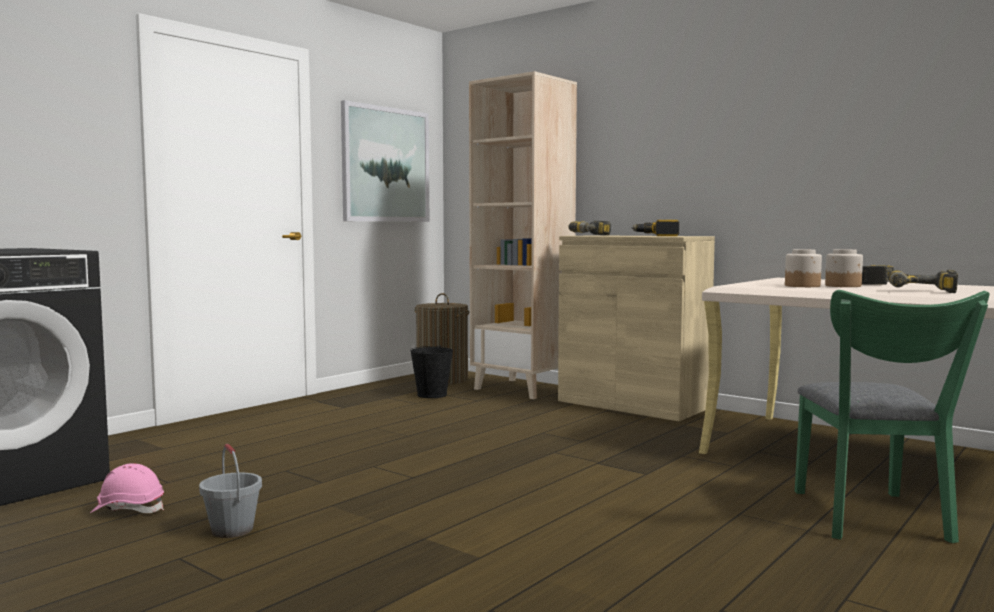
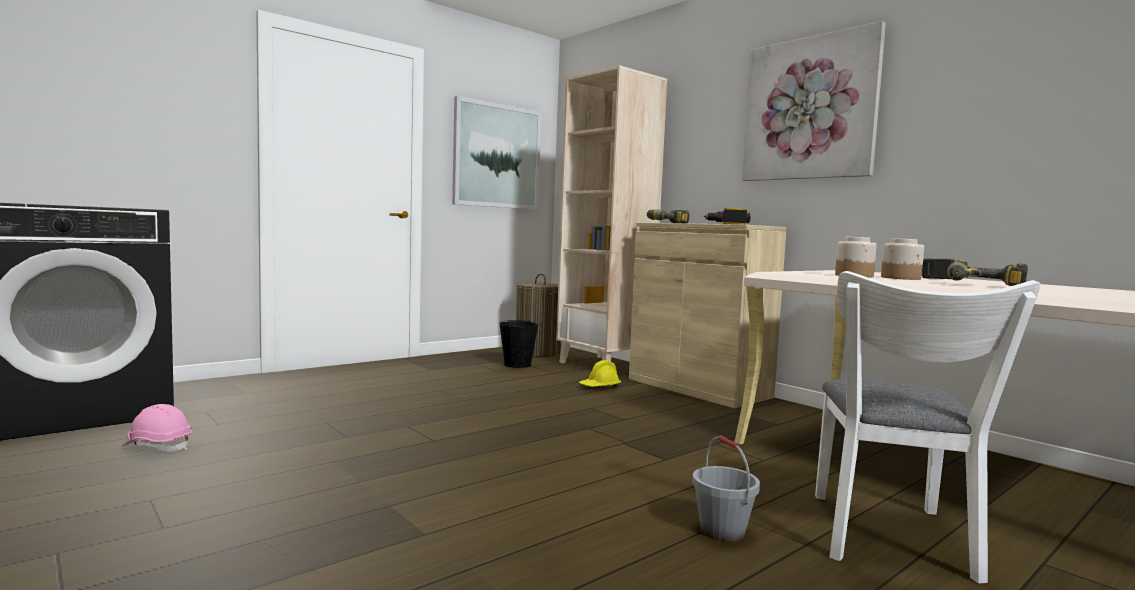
camera: 10 degrees right, 0 degrees up
grey bucket [199,444,262,538] -> grey bucket moved to [692,435,760,541]
green chair [795,290,990,543] -> white chair [815,271,1040,584]
none -> yellow hard hat [579,360,621,387]
none -> picture [742,21,886,181]

